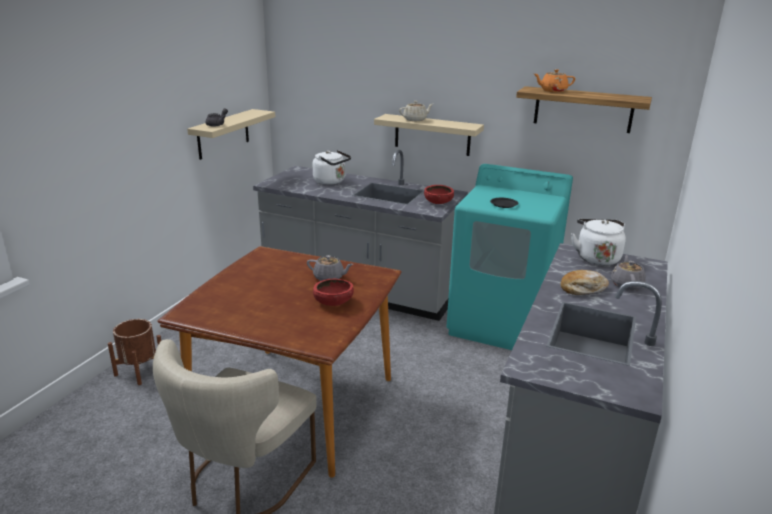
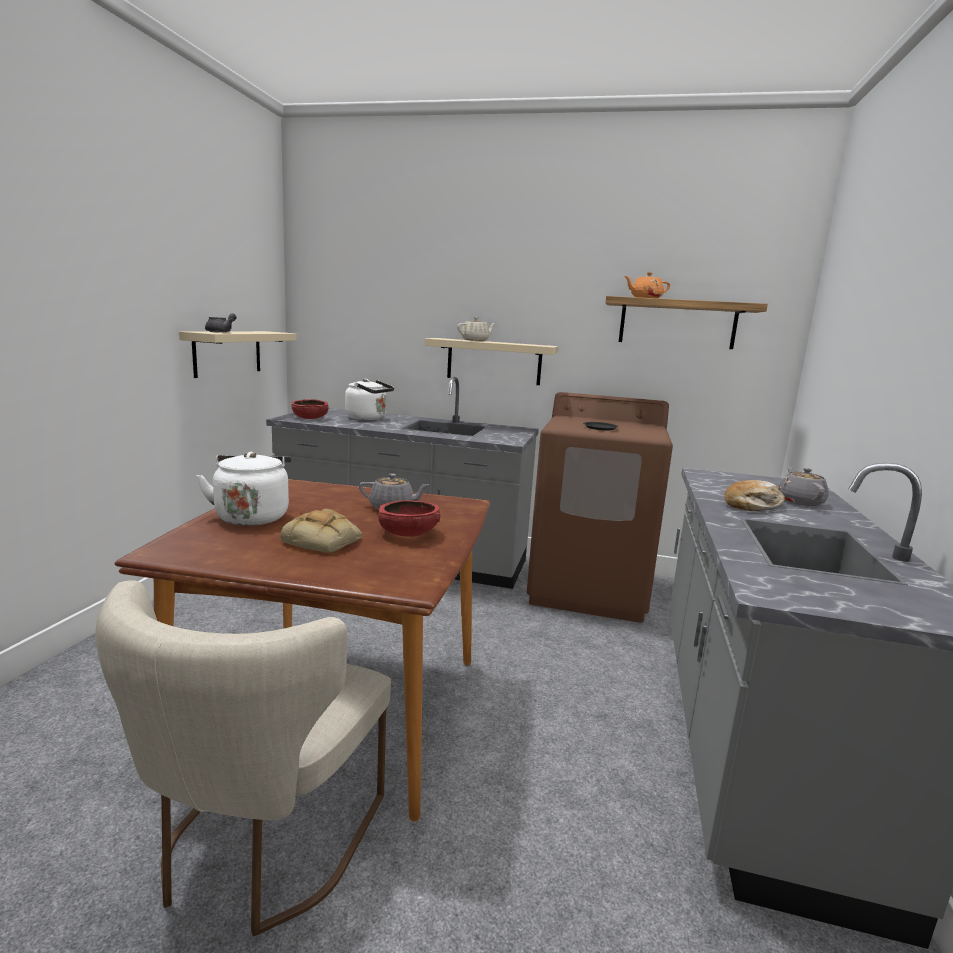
camera: 10 degrees left, 10 degrees down
brown planter [108,319,161,385] -> none
red bowl [424,185,454,204] -> red bowl moved to [291,399,329,419]
turquoise washing machine [446,164,573,350] -> brown washing machine [527,392,673,623]
white kettle [571,219,626,266] -> white kettle moved to [196,452,291,526]
none -> bread [280,509,362,553]

